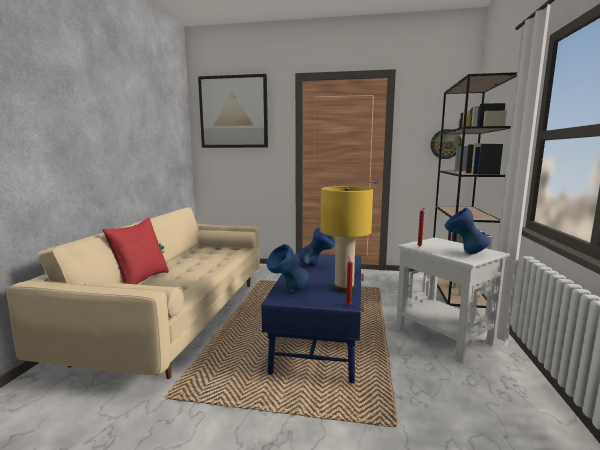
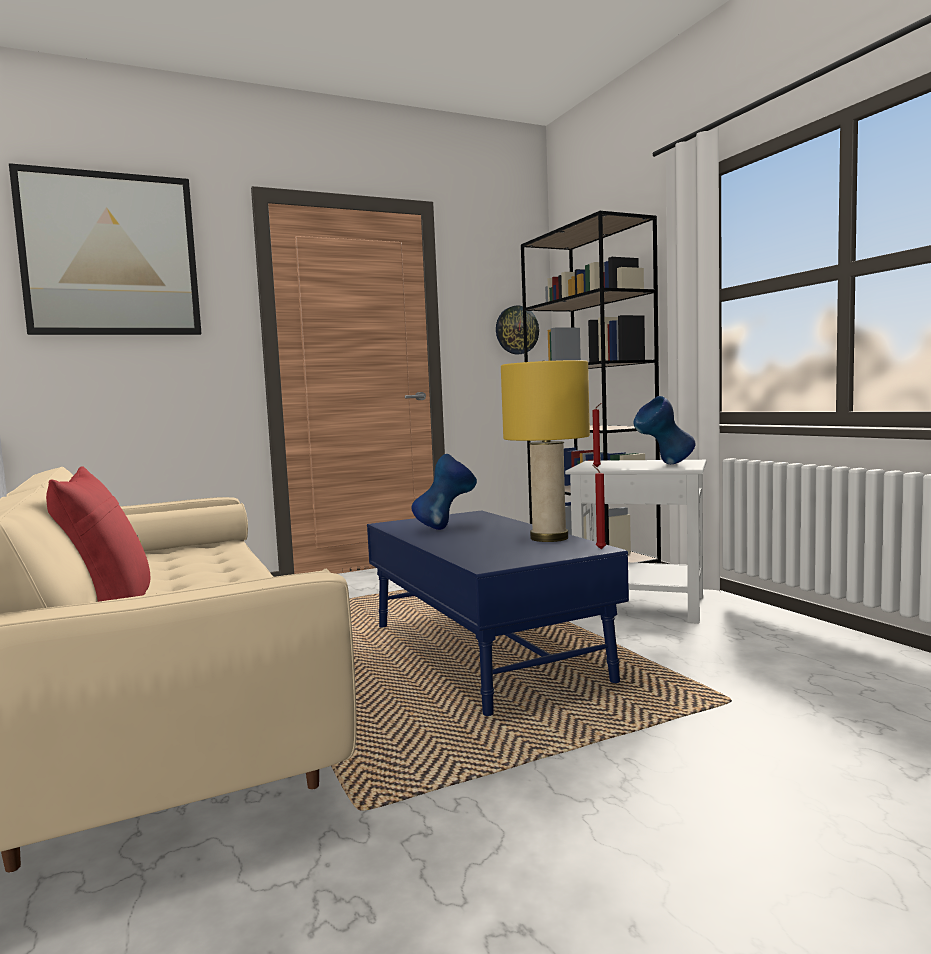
camera: 35 degrees left, 5 degrees down
blue vase [267,244,310,292] -> none

